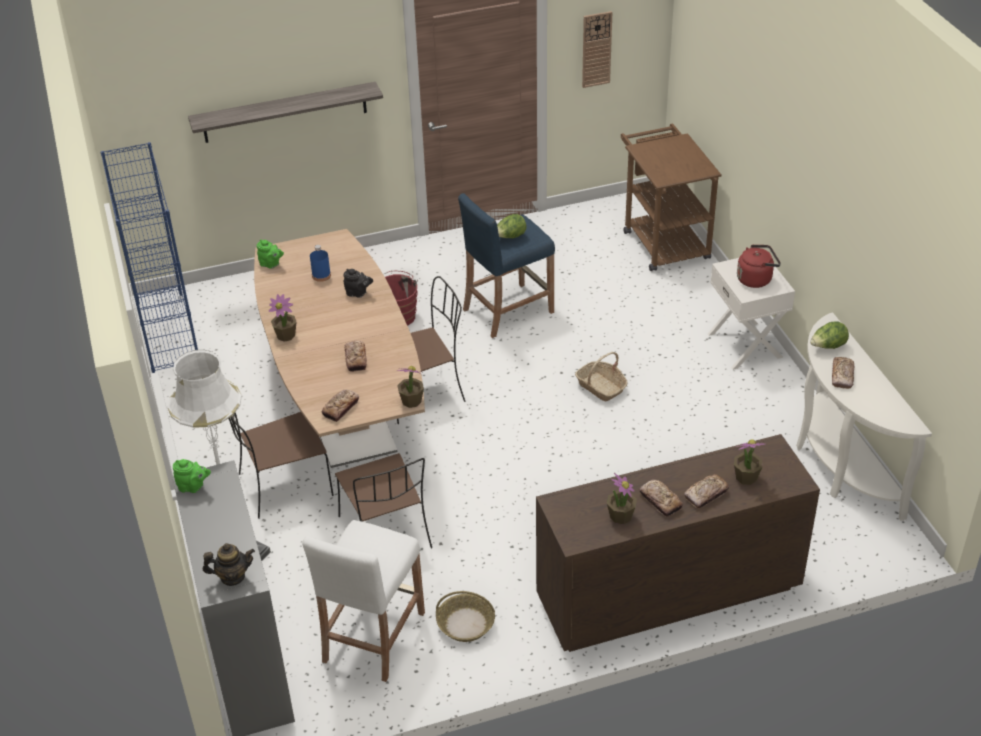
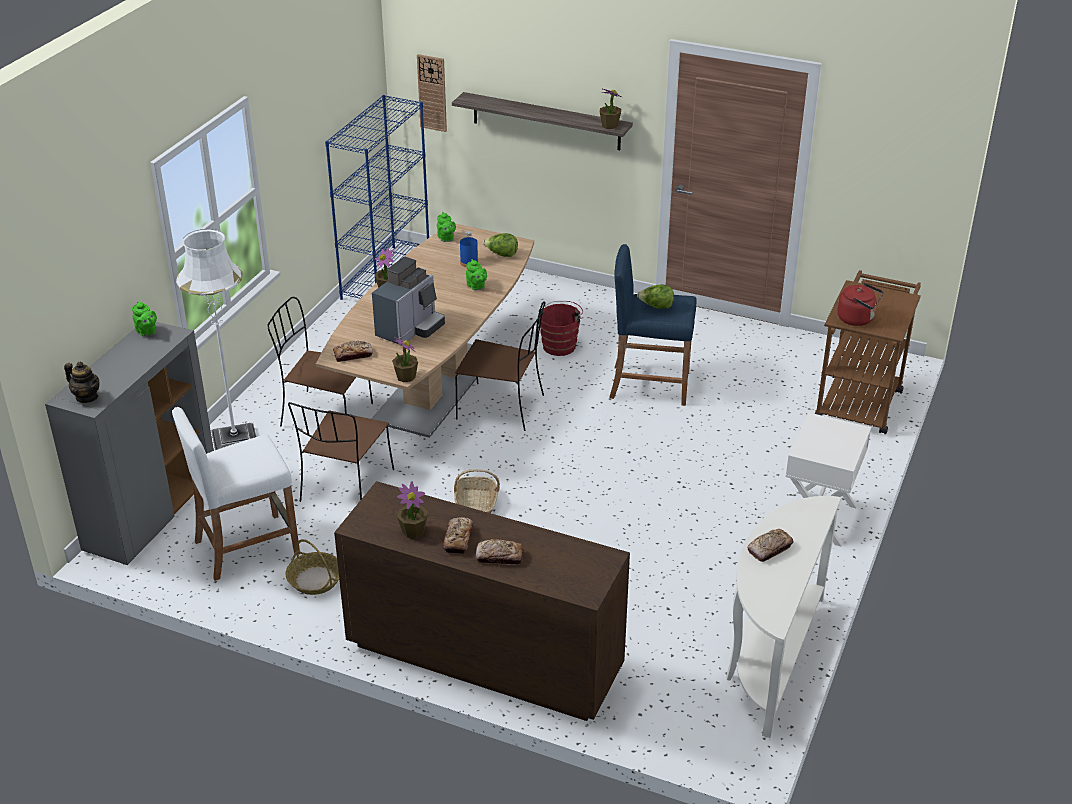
camera: 40 degrees right, 5 degrees down
black teapot [344,269,373,298] -> green teapot [466,259,487,291]
bread [344,341,367,372] -> coffee machine [372,257,445,346]
basket [575,352,627,402] -> basket moved to [454,469,500,513]
wall clock [582,11,612,88] -> wall clock moved to [417,54,447,132]
potted plant [734,439,766,485] -> potted plant moved to [600,89,623,129]
red kettle [737,245,781,288] -> red kettle moved to [837,283,884,326]
lettuce [810,322,849,349] -> lettuce moved to [483,233,518,257]

